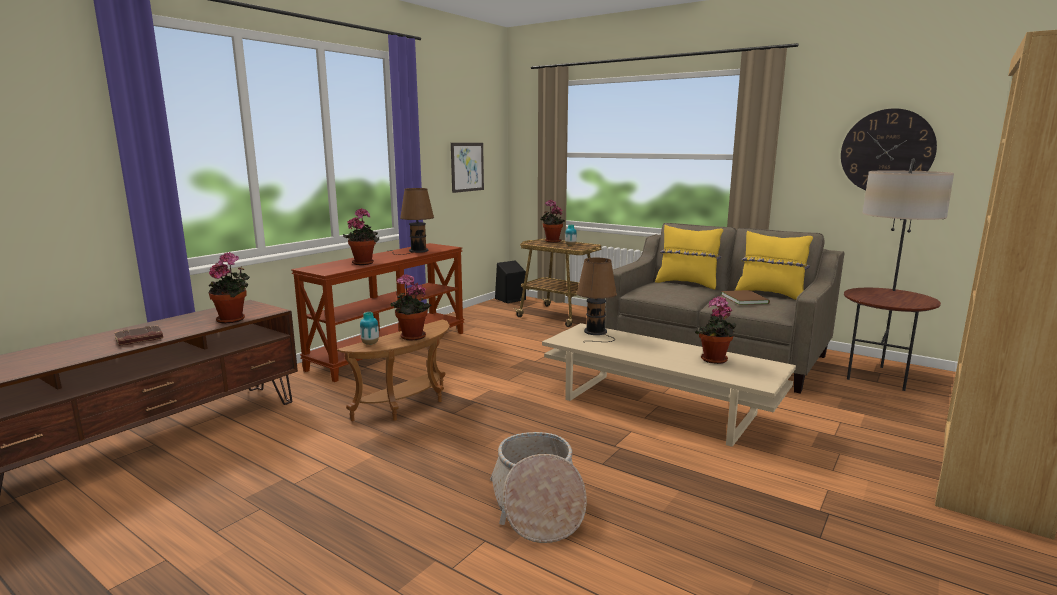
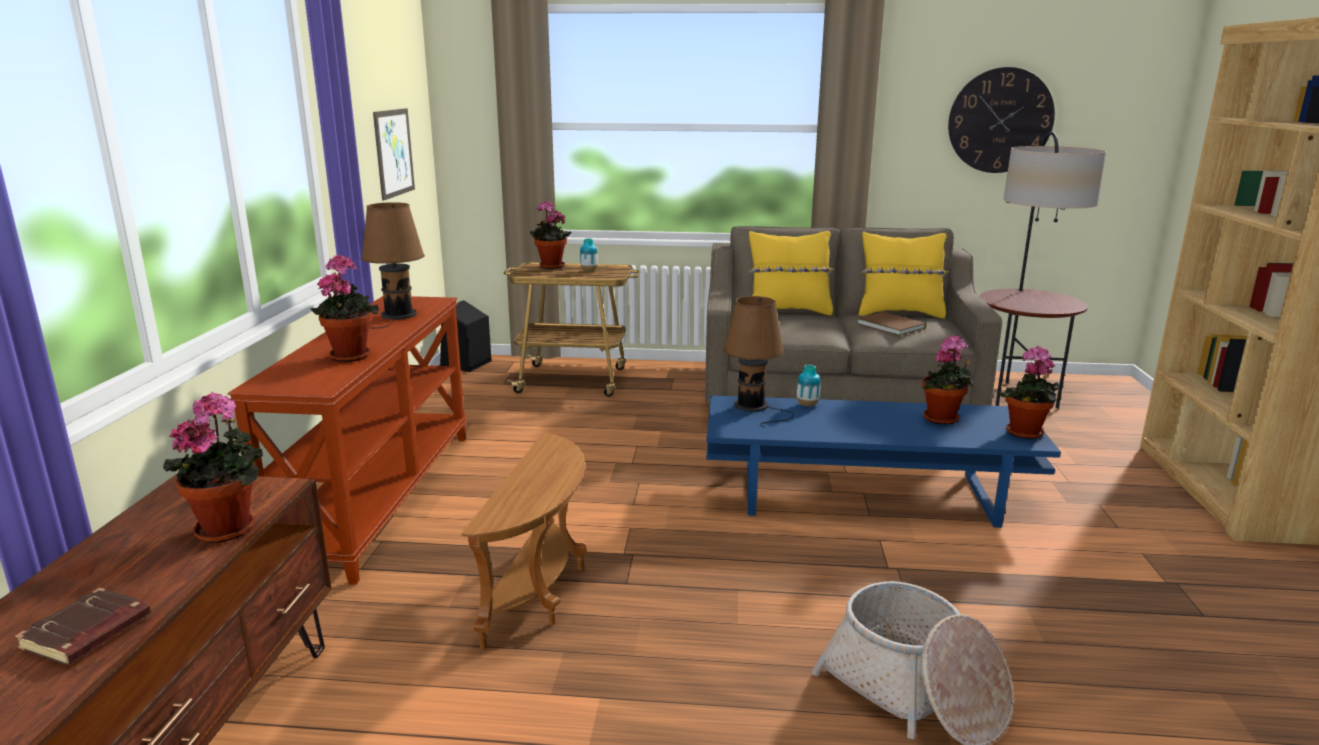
camera: 30 degrees left, 5 degrees up
vase [360,312,379,345] -> vase moved to [797,365,821,407]
potted plant [391,274,432,341] -> potted plant moved to [1000,346,1060,439]
beige coffee table [542,323,796,447] -> blue coffee table [706,395,1061,528]

